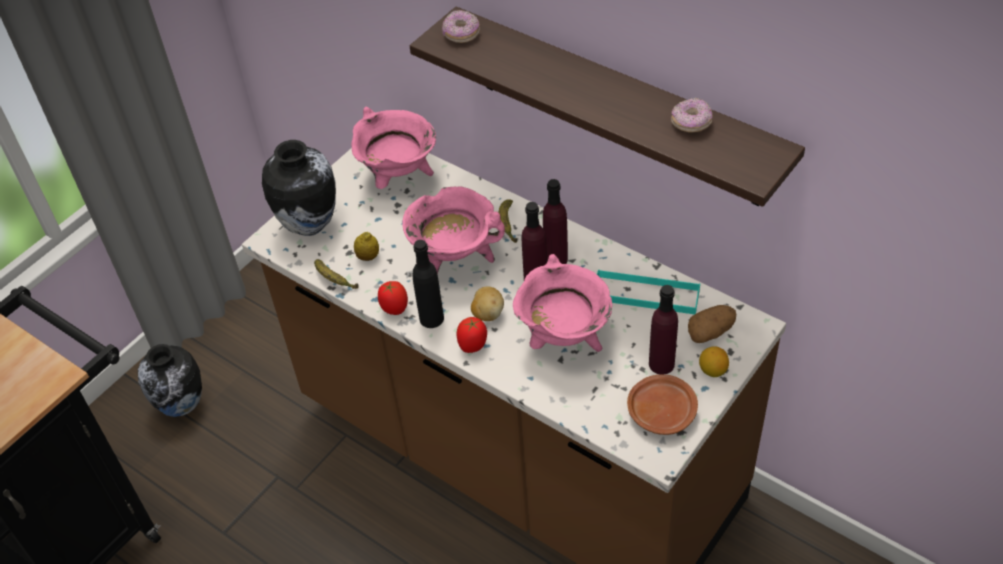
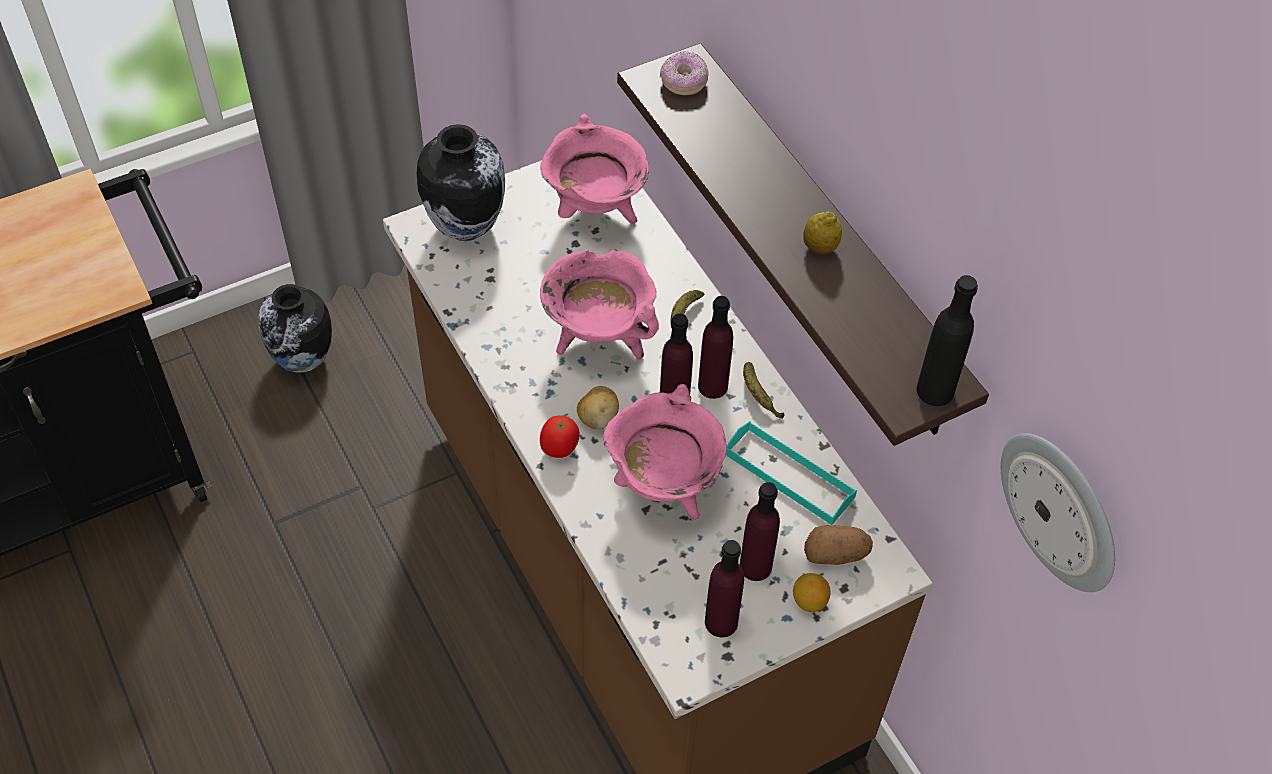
camera: 20 degrees right, 5 degrees up
banana [314,259,359,289] -> banana moved to [743,362,784,419]
lemon [354,232,379,261] -> lemon moved to [803,211,842,254]
tomato [378,281,408,315] -> none
black bottle [412,240,444,328] -> black bottle moved to [916,275,978,406]
brown plate [627,375,698,435] -> purple bottle [705,540,744,637]
donut [671,97,712,133] -> none
none -> wall clock [1001,433,1115,592]

